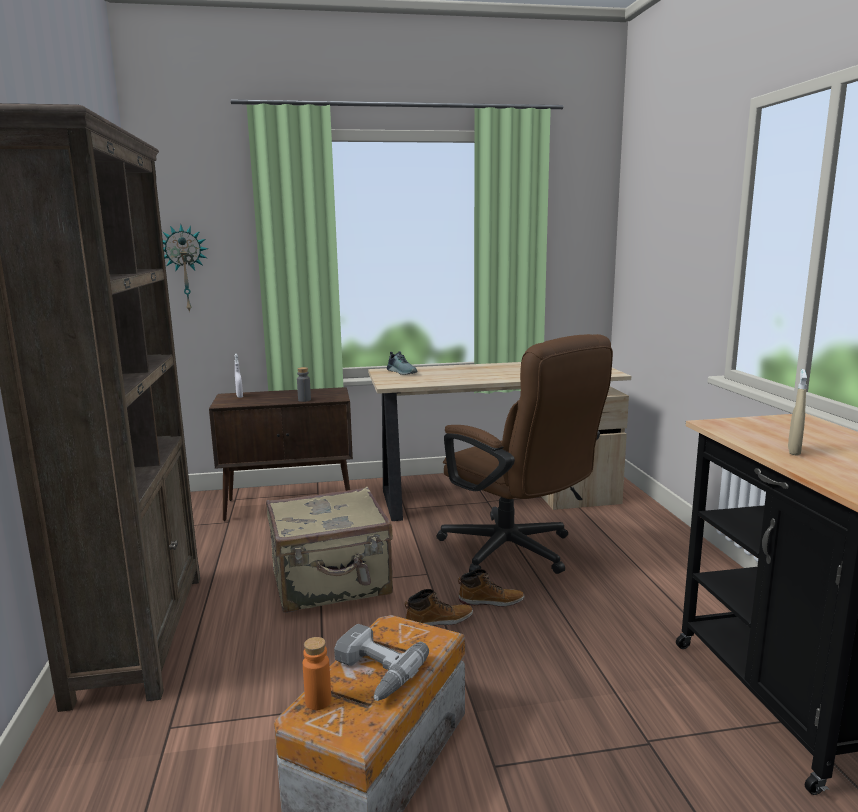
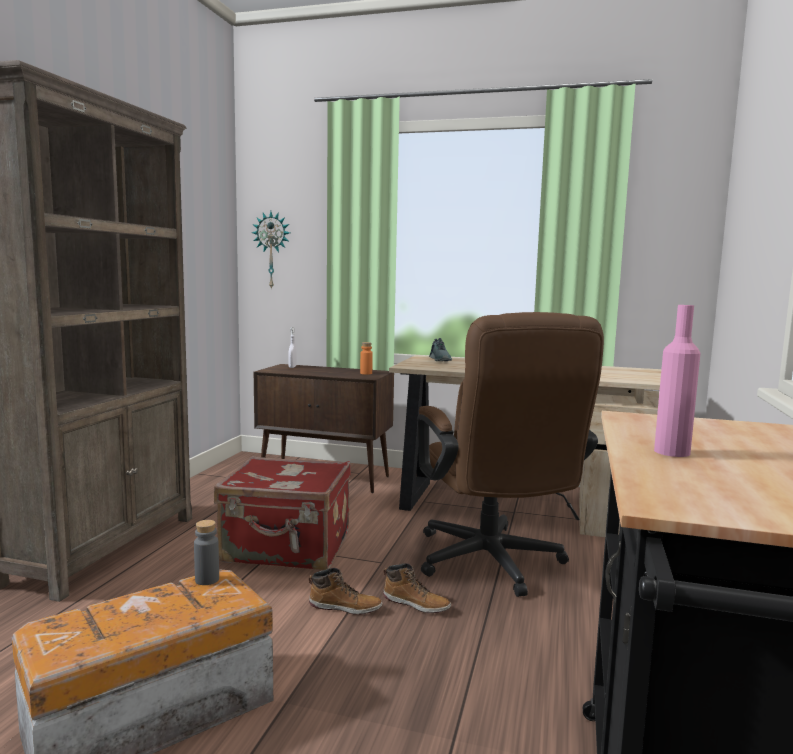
camera: 25 degrees right, 5 degrees down
beige suitcase [266,487,393,613] -> red suitcase [214,456,351,570]
grey bottle [297,367,311,402] -> grey bottle moved to [194,520,219,585]
orange bottle [303,637,331,710] -> orange bottle moved to [360,342,373,375]
power drill [334,624,429,701] -> none
beige spray bottle [788,369,807,456] -> pink bottle [654,305,701,457]

